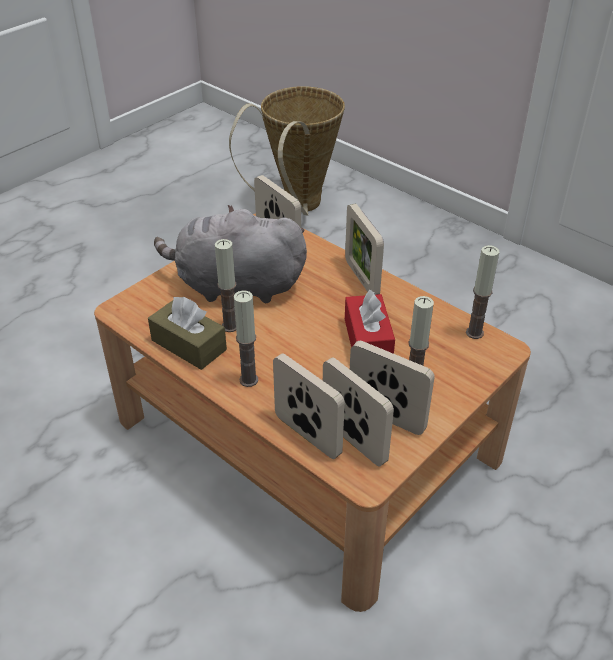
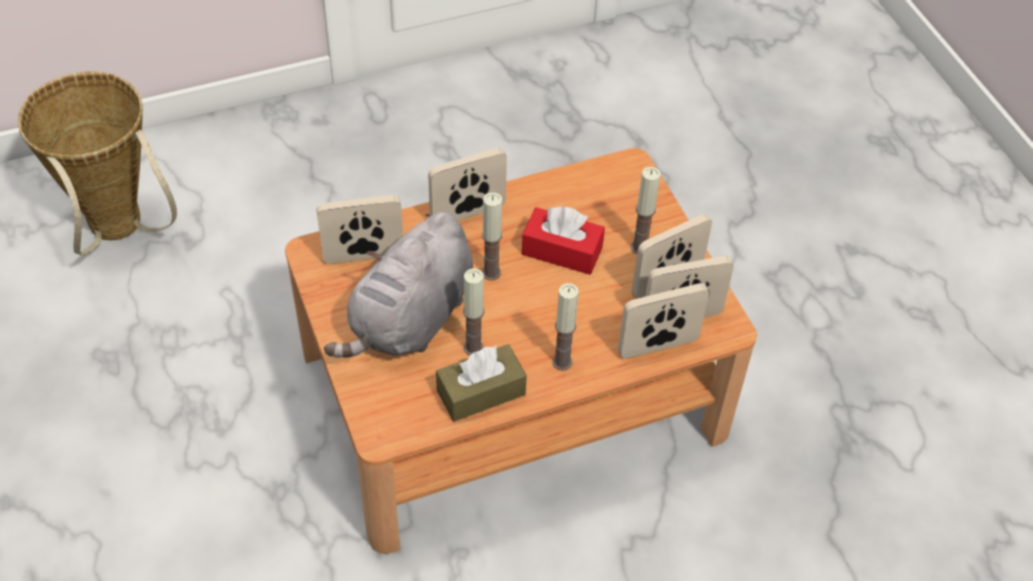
camera: 65 degrees left, 10 degrees up
picture frame [345,204,384,295] -> picture frame turned 150 degrees clockwise [428,148,507,221]
candle [466,245,499,339] -> candle moved to [482,192,502,281]

